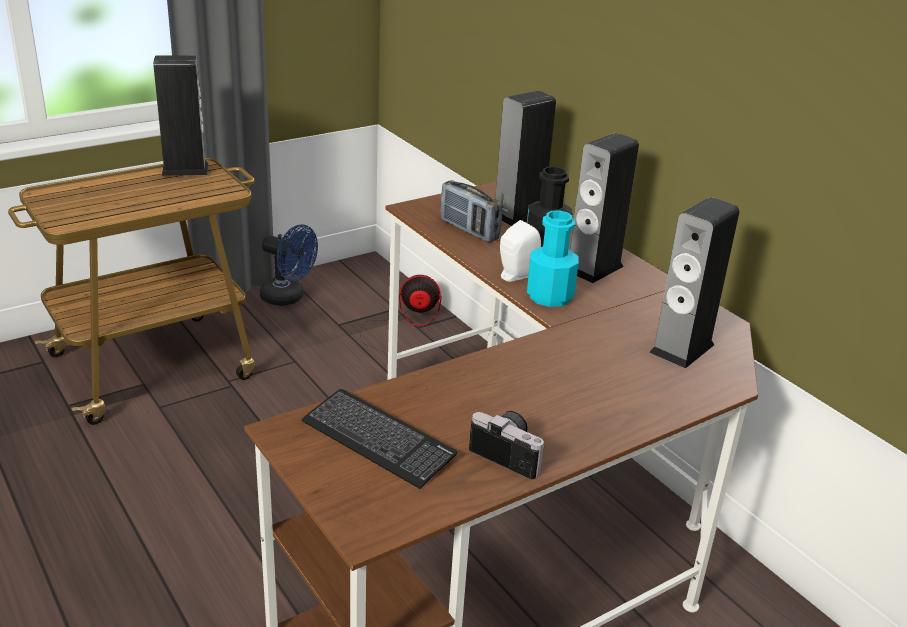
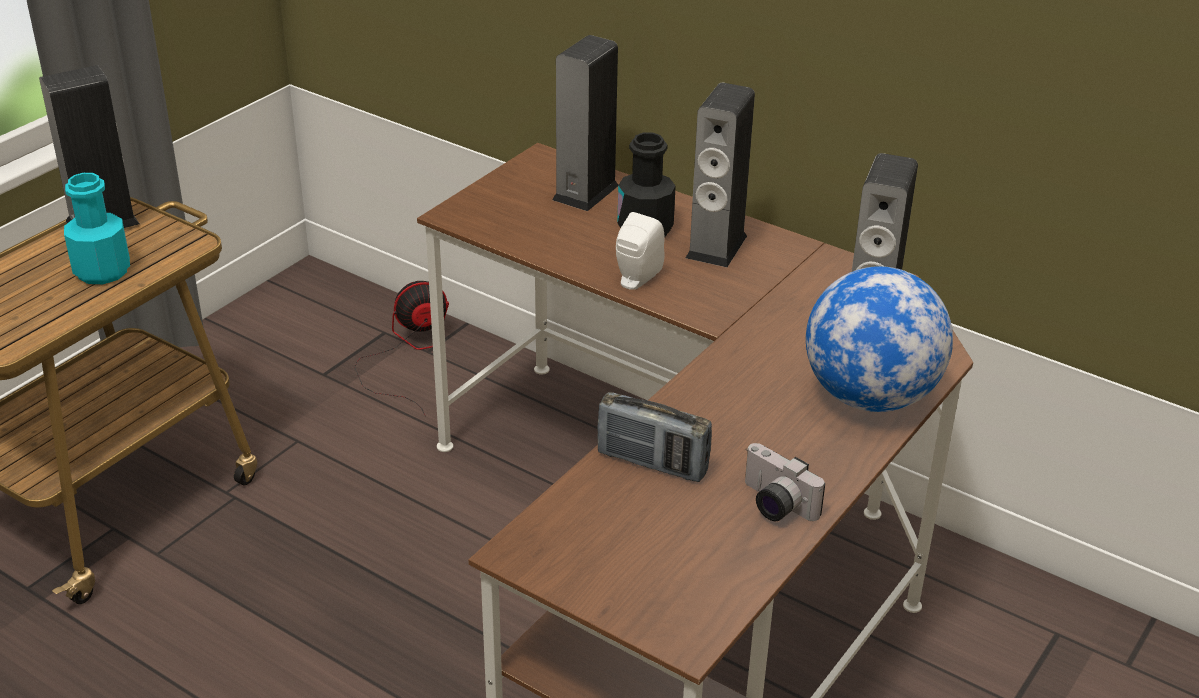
camera: 20 degrees left, 5 degrees up
blue fan [260,224,318,306] -> none
keyboard [302,389,457,489] -> none
radio [440,180,502,242] -> radio moved to [597,392,712,482]
camera [469,411,545,479] -> camera turned 150 degrees counterclockwise [745,443,825,521]
turquoise bottle [527,210,579,307] -> turquoise bottle moved to [64,173,130,284]
none -> globe [806,266,953,412]

